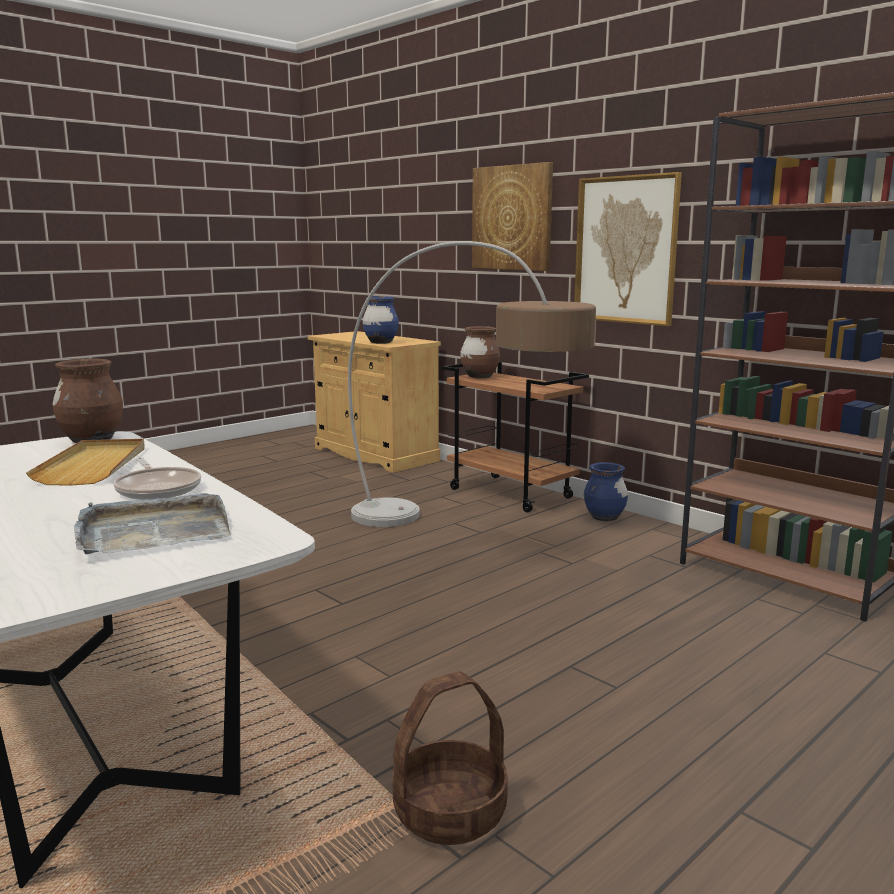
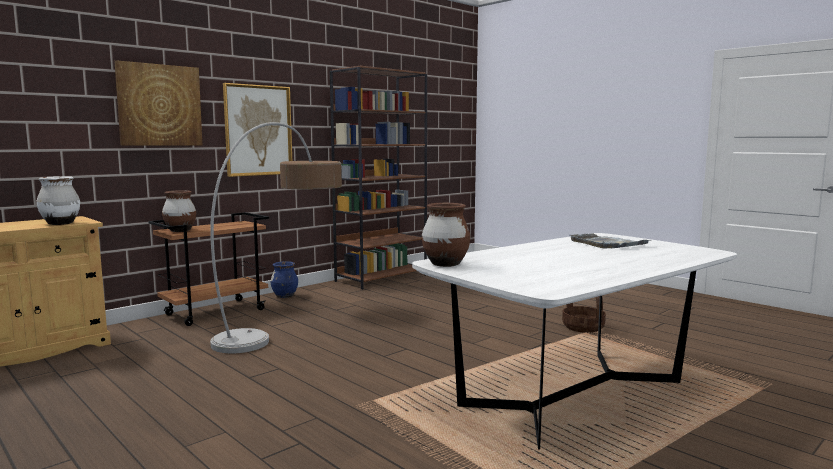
camera: 90 degrees left, 5 degrees down
beige tray [26,439,145,486] -> none
frying pan [113,457,201,500] -> none
blue vase [362,296,399,344] -> white vase [36,176,80,225]

